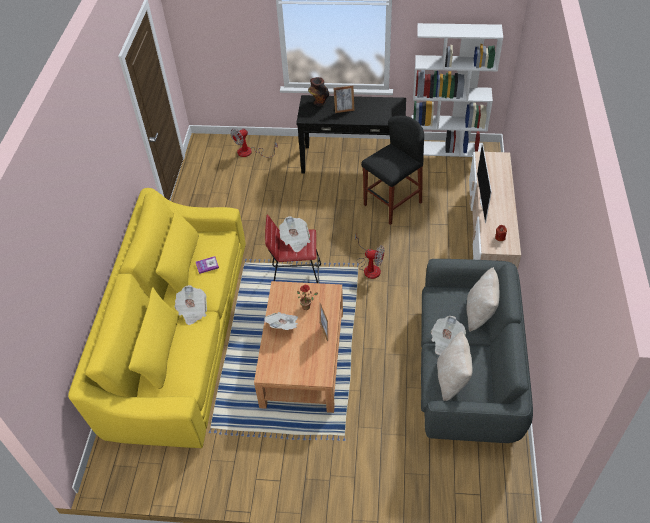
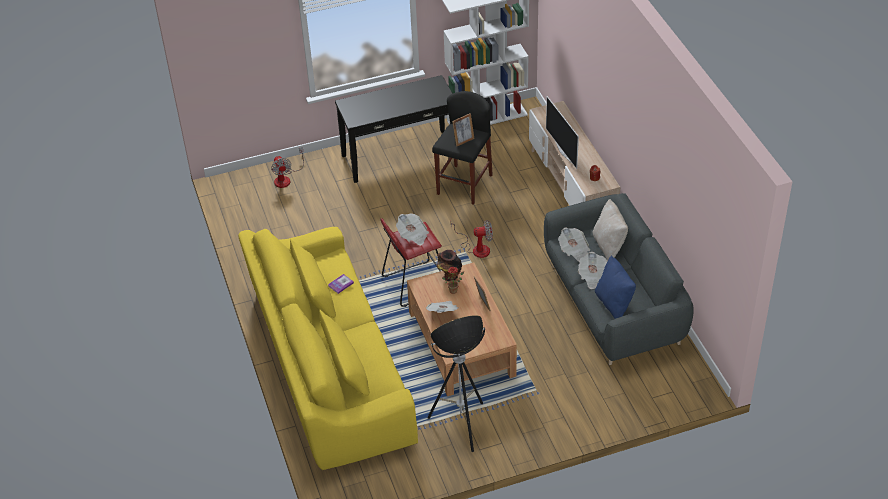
camera: 25 degrees left, 5 degrees down
newspaper [175,285,207,325] -> newspaper moved to [558,227,590,262]
fan [230,129,278,158] -> fan turned 45 degrees counterclockwise [271,147,304,188]
vase [308,77,329,106] -> vase moved to [437,250,462,281]
picture frame [333,85,355,113] -> picture frame moved to [452,113,475,147]
beige pillow [437,331,472,401] -> blue pillow [595,256,636,319]
none -> floor lamp [427,315,485,452]

